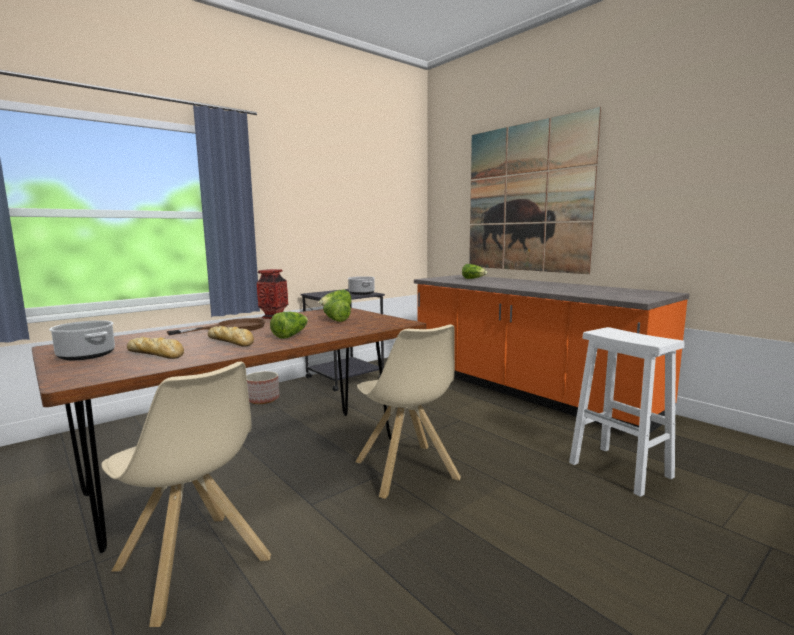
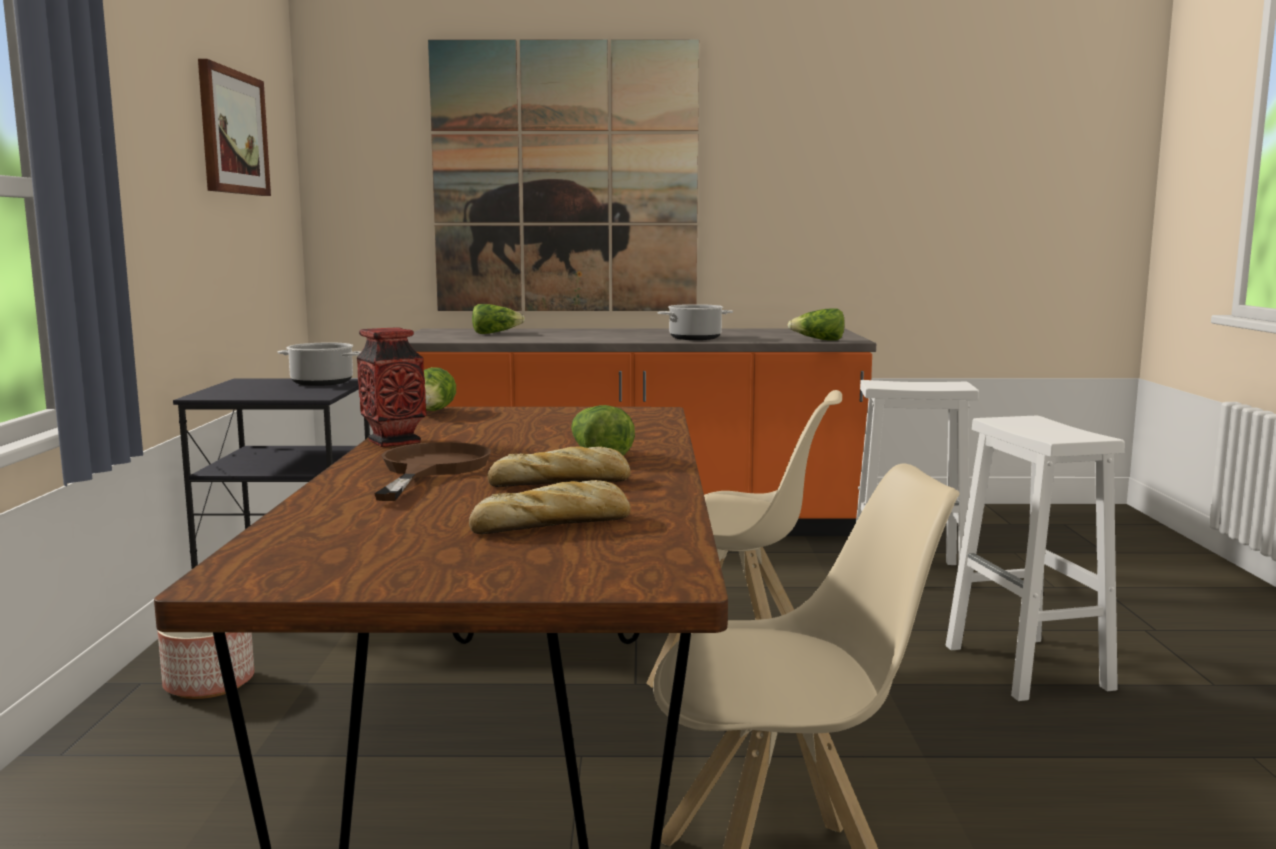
camera: 50 degrees left, 0 degrees up
cooking pot [49,320,115,360] -> cooking pot moved to [658,304,733,340]
lettuce [323,299,351,322] -> lettuce moved to [788,308,845,341]
none -> picture [198,59,271,196]
none -> white stool [946,416,1125,701]

